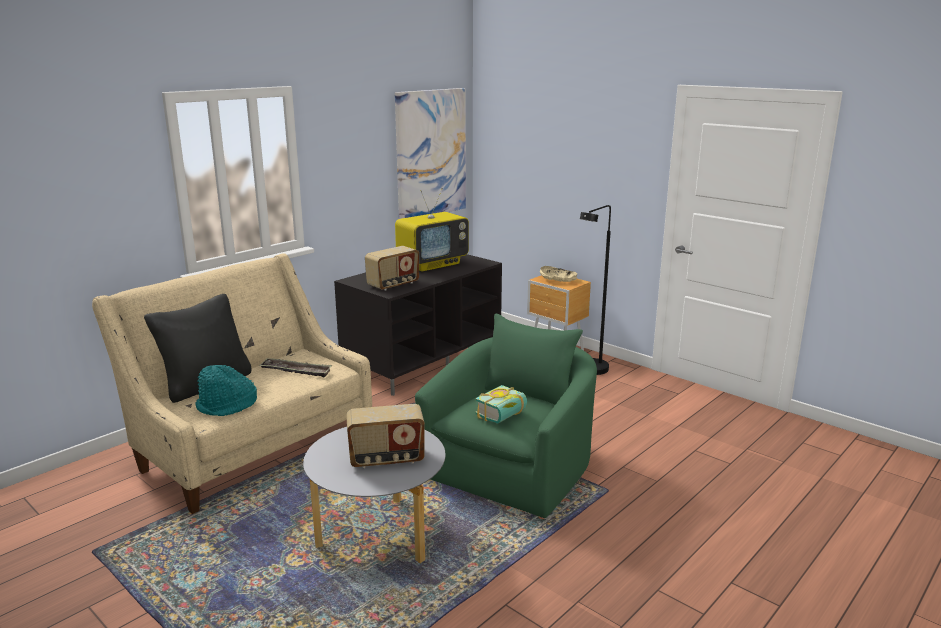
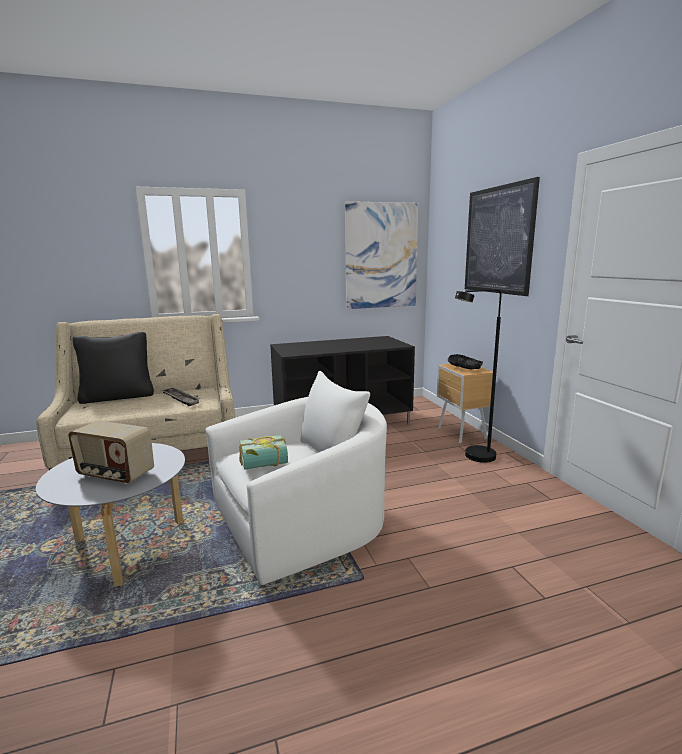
camera: 30 degrees right, 5 degrees down
turquoise hat [195,365,257,416] -> none
radio [365,246,419,290] -> none
television [395,188,469,271] -> none
green armchair [415,314,597,518] -> white armchair [206,371,387,585]
beige bowl [540,266,577,282] -> black bowl [448,354,483,370]
none -> picture [465,177,540,296]

